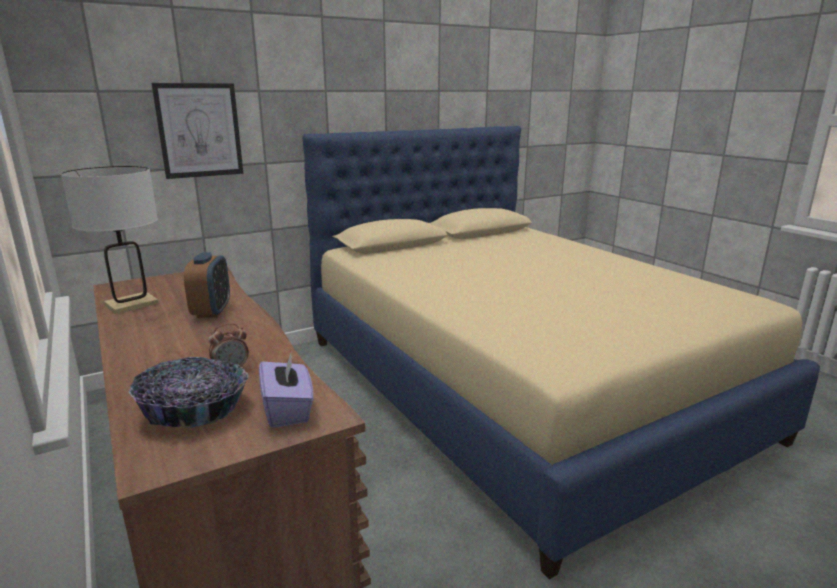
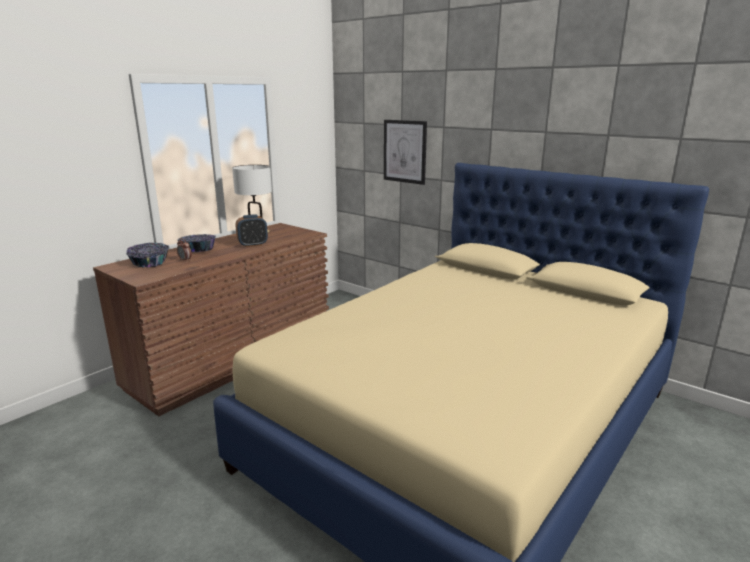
camera: 70 degrees right, 0 degrees up
purple tissue box [259,353,313,428] -> none
none -> bowl [177,234,216,252]

